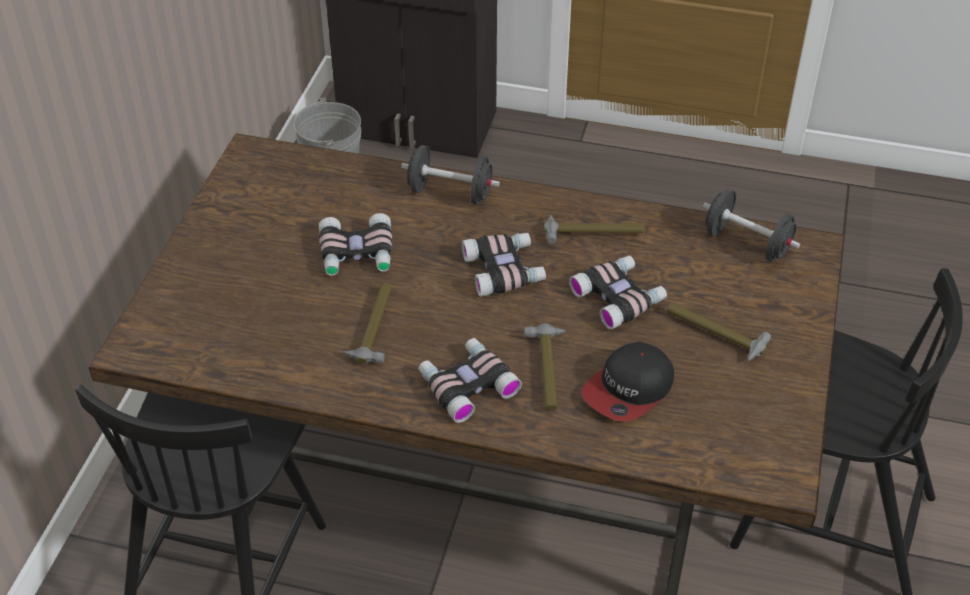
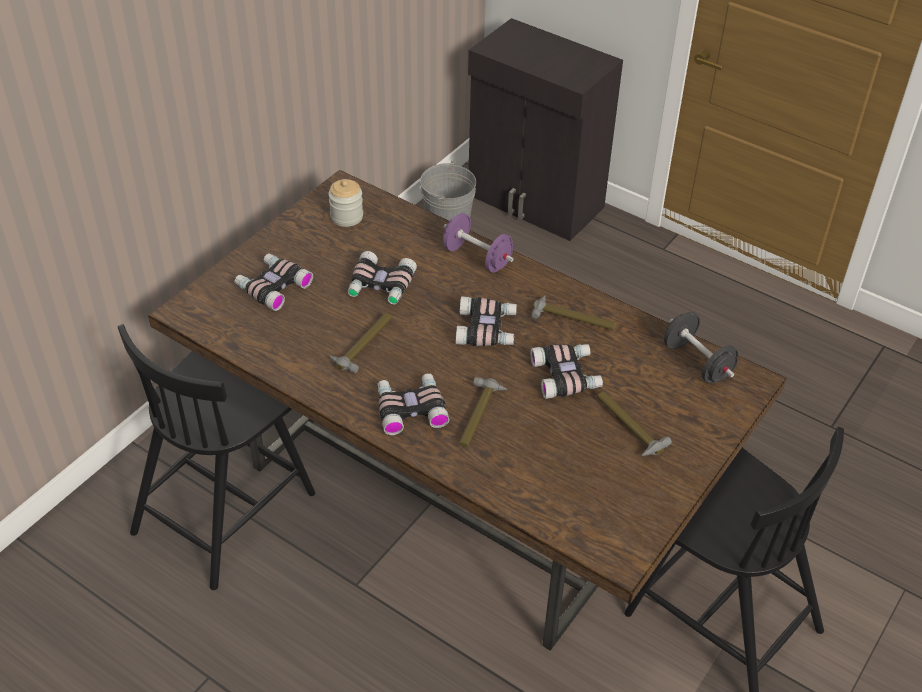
camera: 20 degrees right, 0 degrees up
black dumbbell [401,145,500,205] -> purple dumbbell [443,213,514,273]
cap [581,342,674,422] -> none
none -> binoculars [234,253,313,311]
none -> jar [328,179,363,227]

